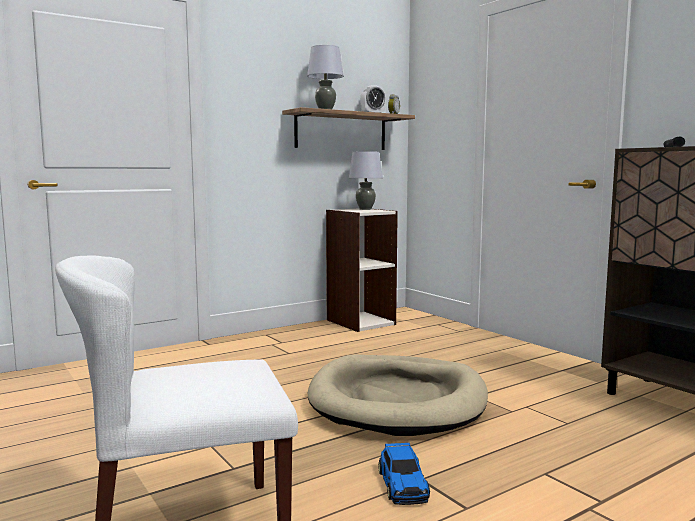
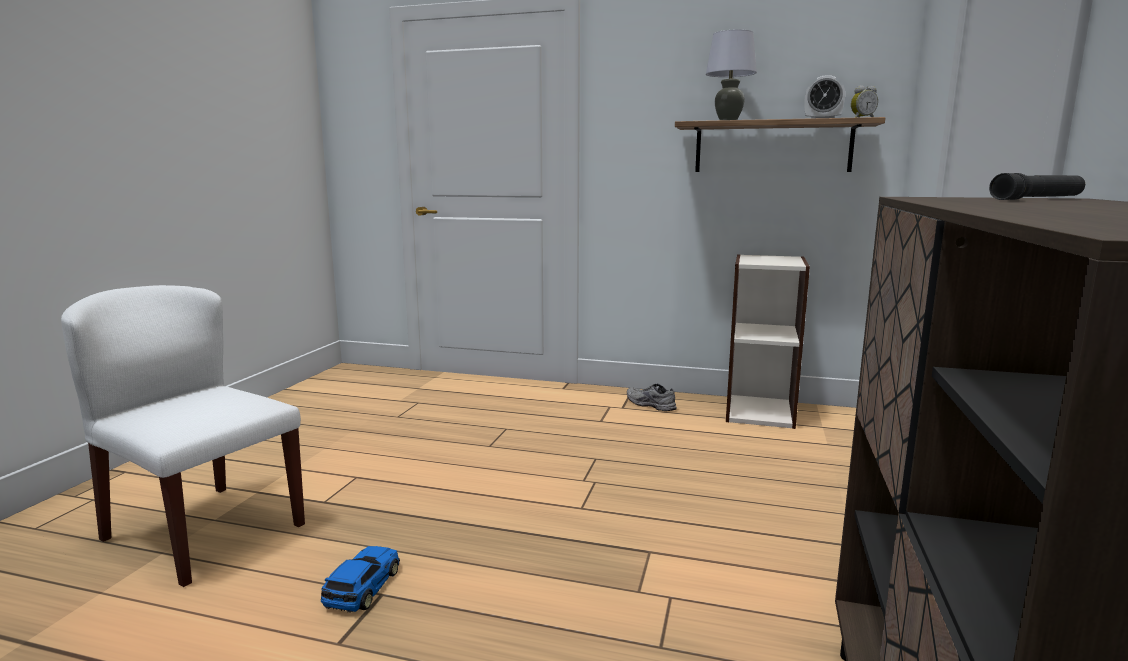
camera: 50 degrees right, 5 degrees up
beige dog bed [308,355,488,436] -> none
grey table lamp [349,151,383,210] -> none
toy car [378,443,430,505] -> toy car turned 150 degrees clockwise [321,546,400,613]
none -> grey shoe [627,384,677,411]

